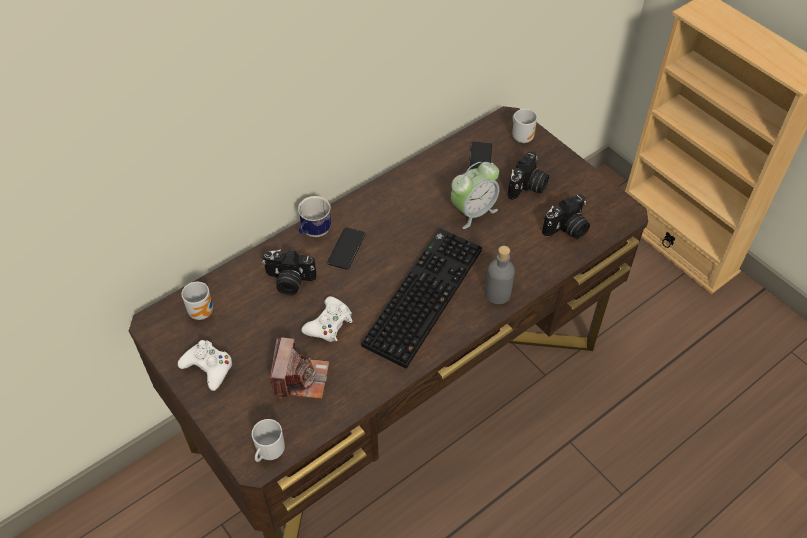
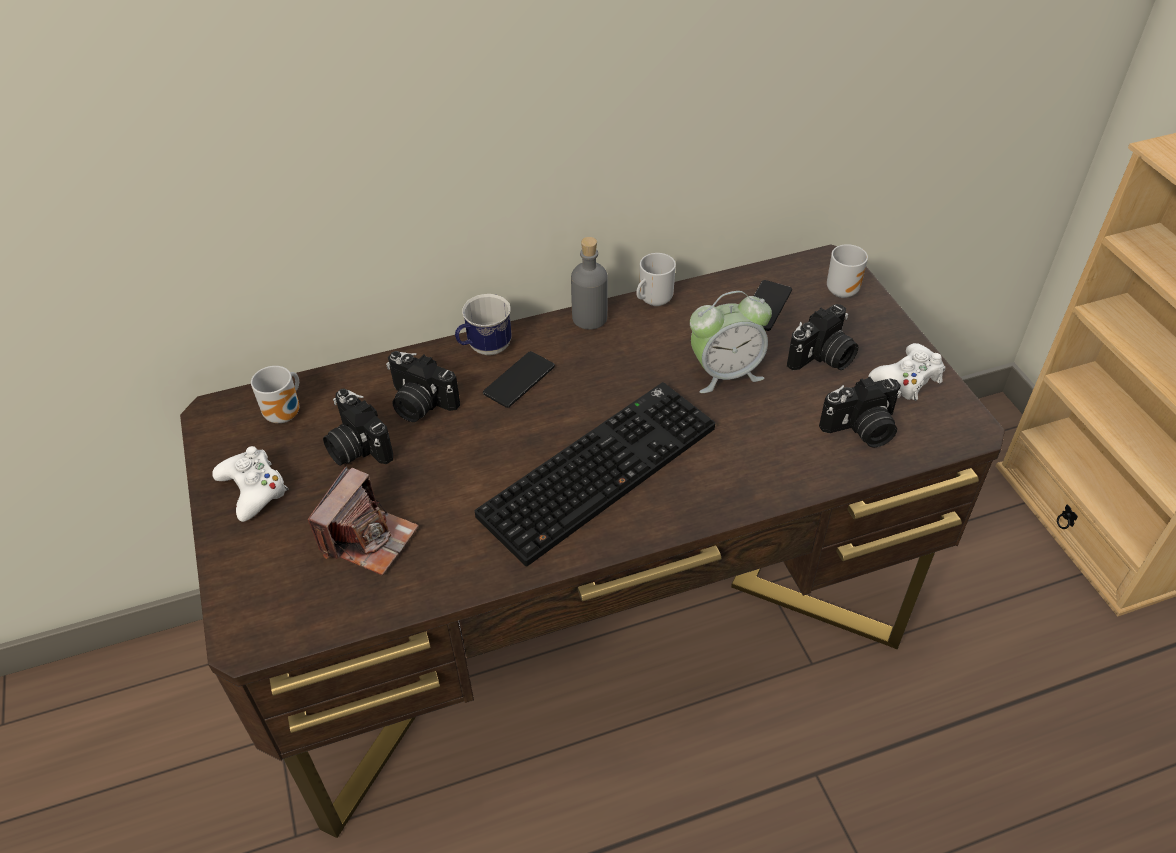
camera: 20 degrees right, 5 degrees down
mug [252,419,285,462] -> mug moved to [636,253,676,306]
white game controller [301,296,353,342] -> white game controller moved to [868,343,945,401]
grey bottle [485,246,515,304] -> grey bottle moved to [571,237,608,330]
none -> camera [323,389,393,466]

